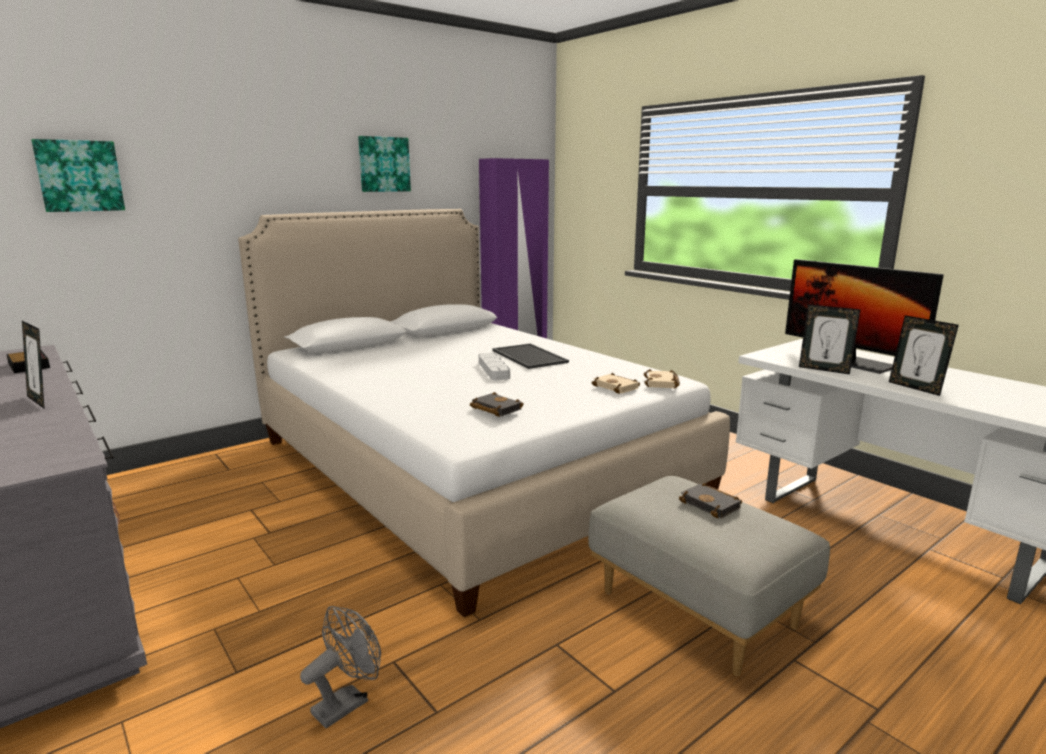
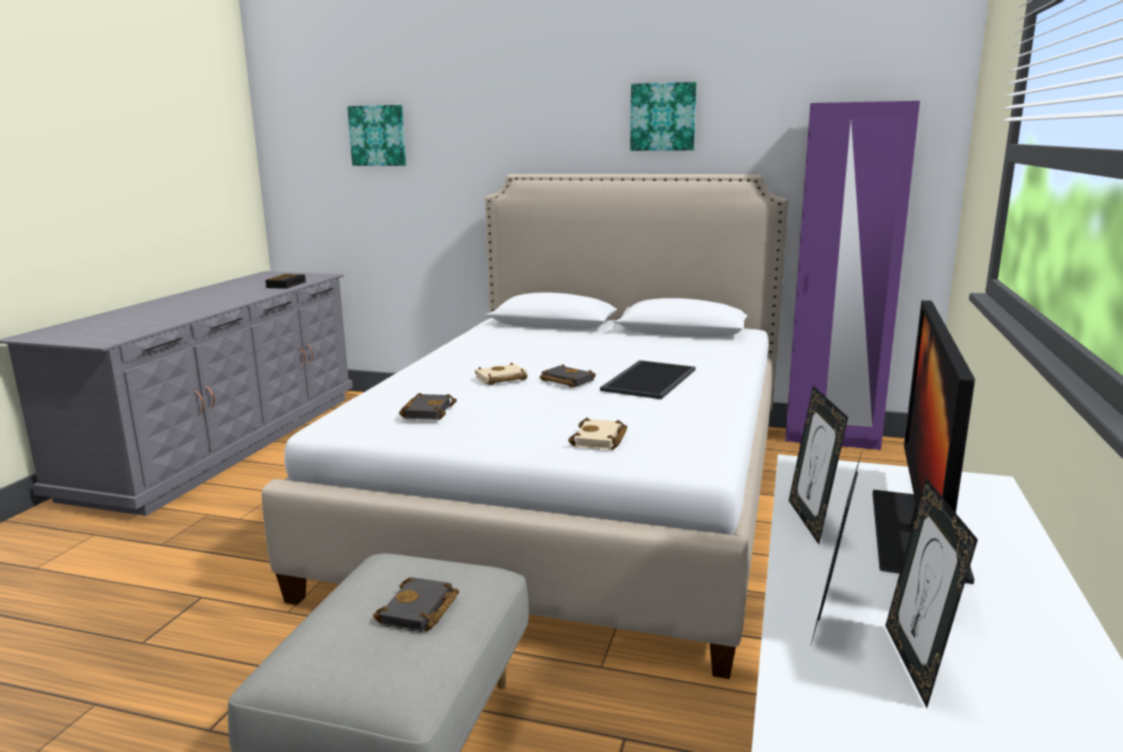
camera: 55 degrees right, 0 degrees up
picture frame [22,321,45,409] -> picture frame moved to [885,478,978,708]
grey fan [300,606,381,729] -> none
grey tray [479,353,510,380] -> black book [540,364,596,388]
beige book [644,369,680,388] -> beige book moved to [475,362,528,385]

